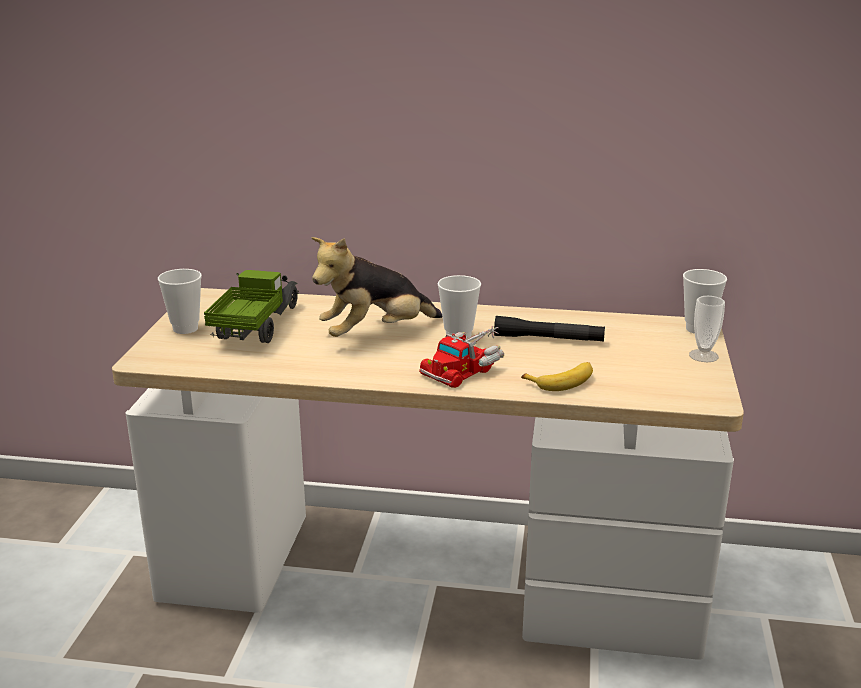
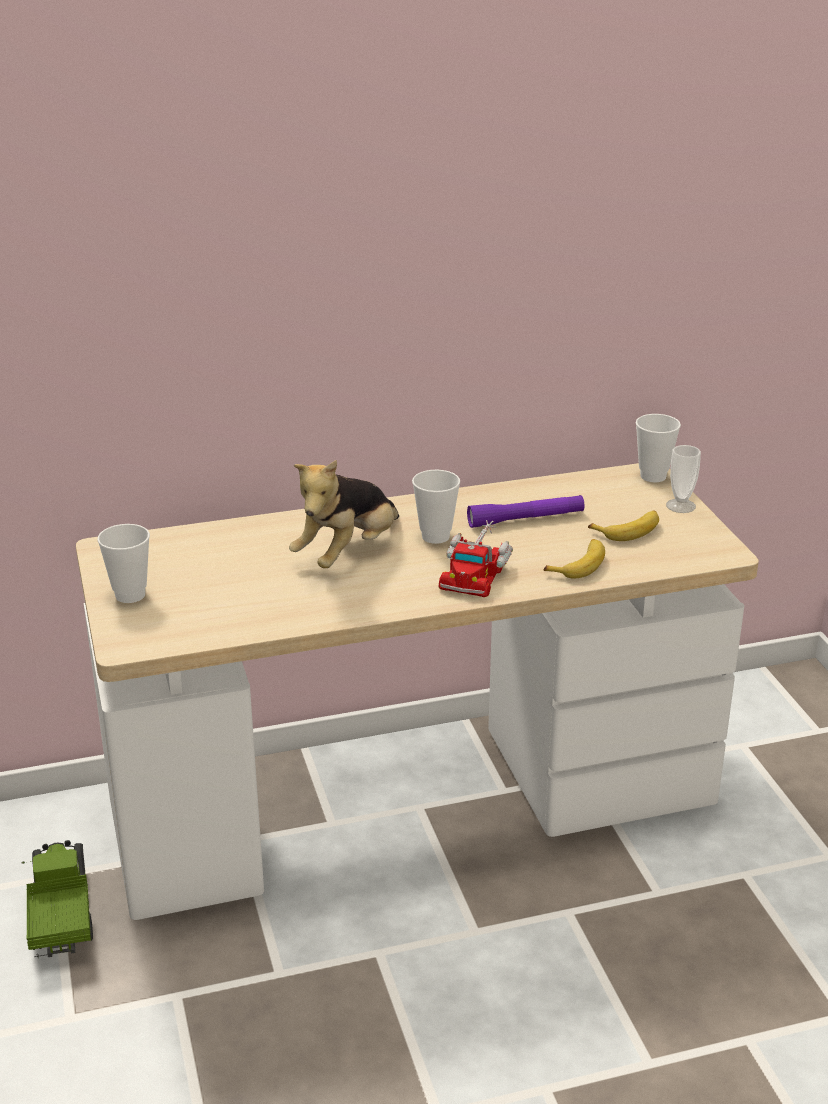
camera: 25 degrees left, 5 degrees up
toy truck [204,270,299,343] -> toy truck moved to [21,840,93,957]
black flashlight [494,316,605,342] -> purple flashlight [467,495,584,528]
none -> banana [588,511,659,541]

